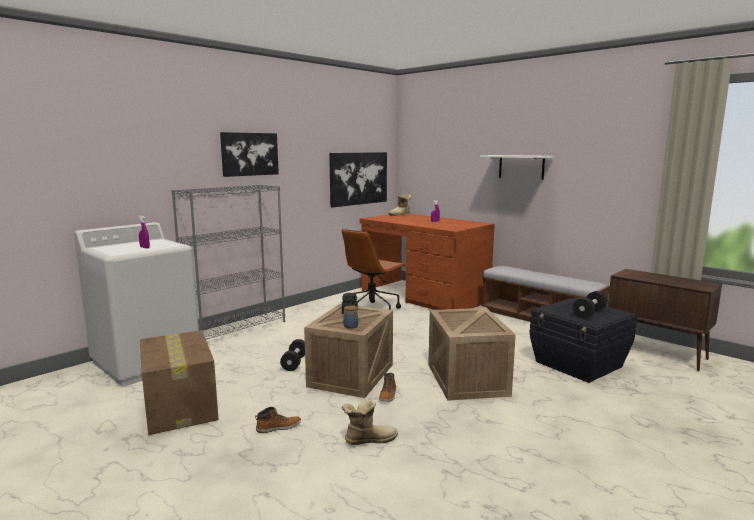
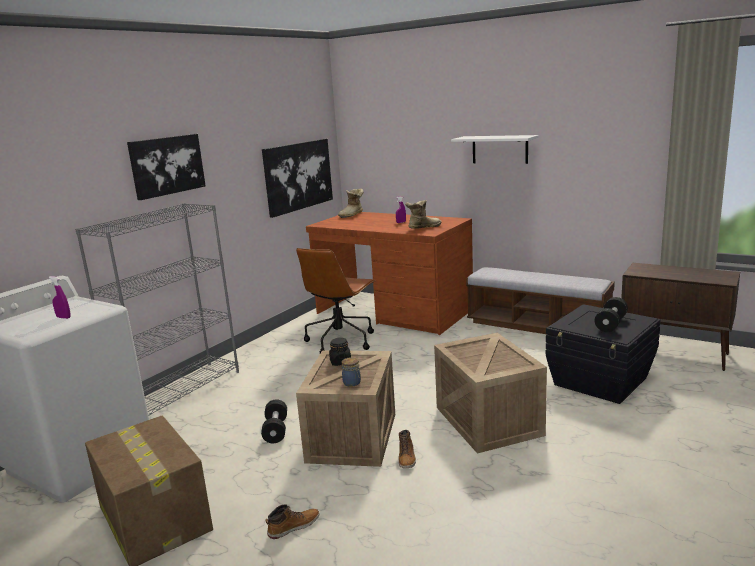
camera: 10 degrees left, 5 degrees up
boot [342,400,398,445] -> boot moved to [405,200,442,229]

